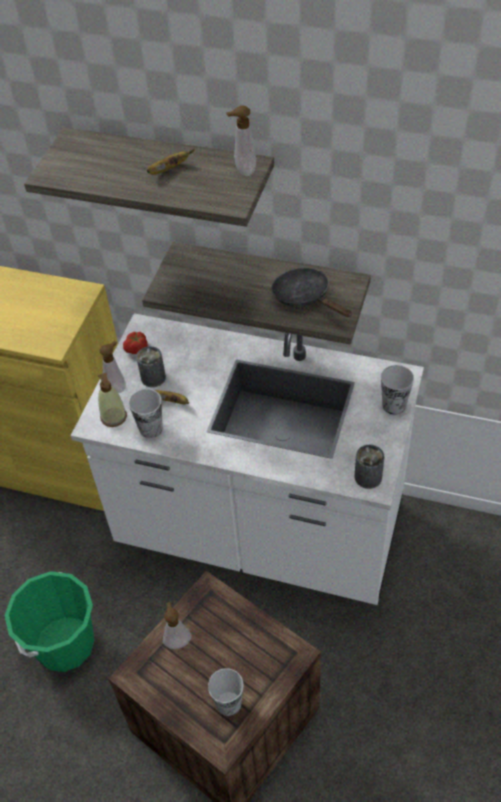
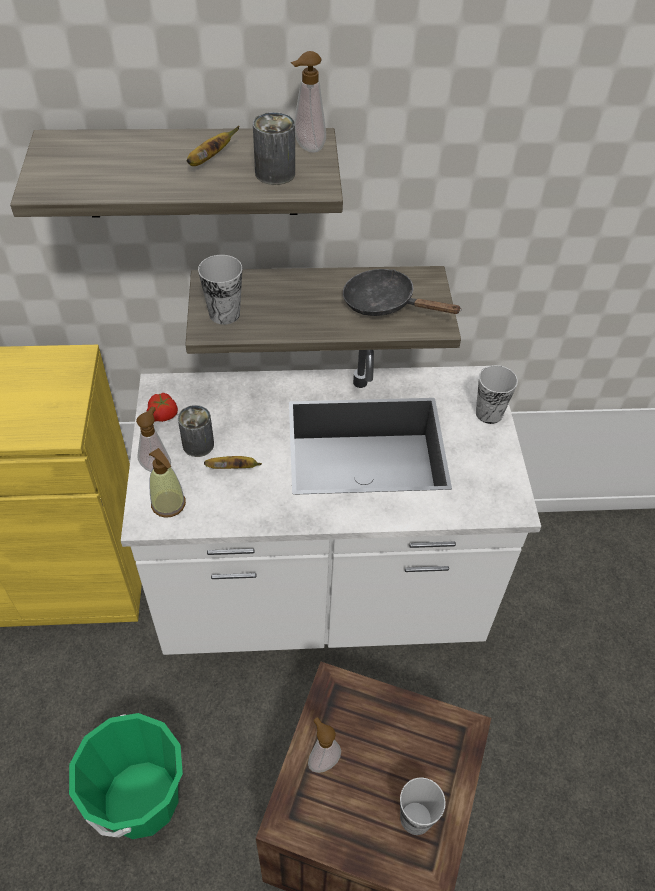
camera: 25 degrees left, 0 degrees up
cup [129,389,163,438] -> cup moved to [198,255,243,324]
can [354,445,384,489] -> can moved to [253,112,295,185]

